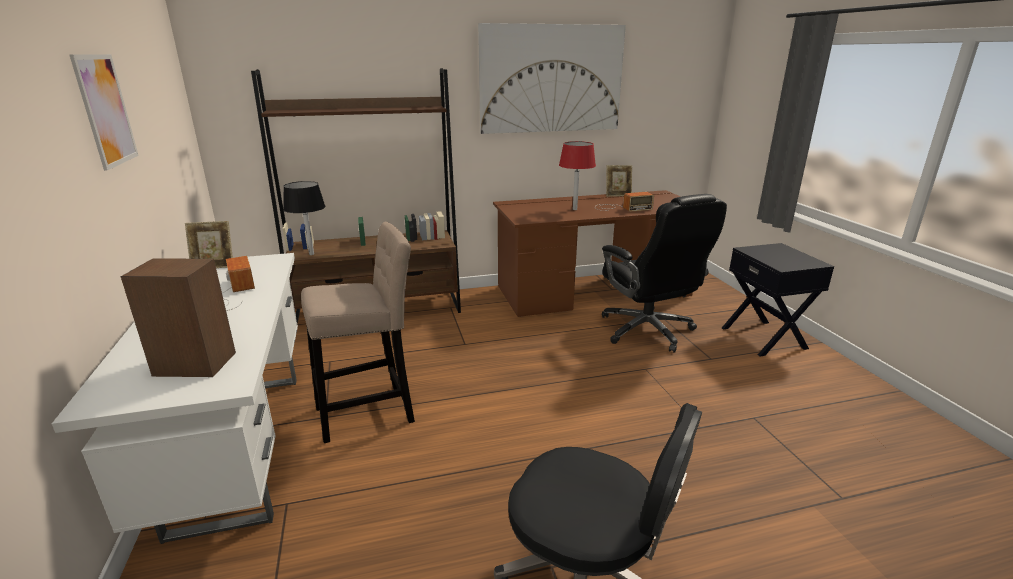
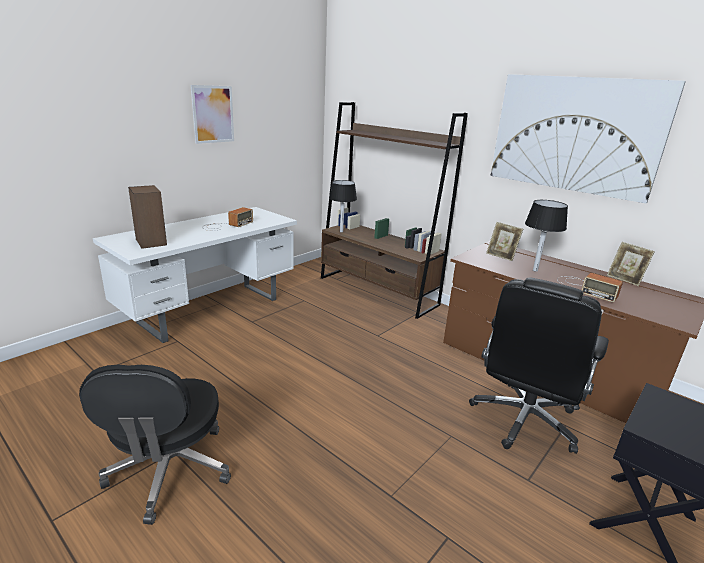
camera: 55 degrees right, 0 degrees up
picture frame [185,221,233,268] -> picture frame moved to [486,222,523,261]
beige stool [301,222,415,443] -> none
red table lamp [559,141,596,210] -> black table lamp [525,200,568,272]

